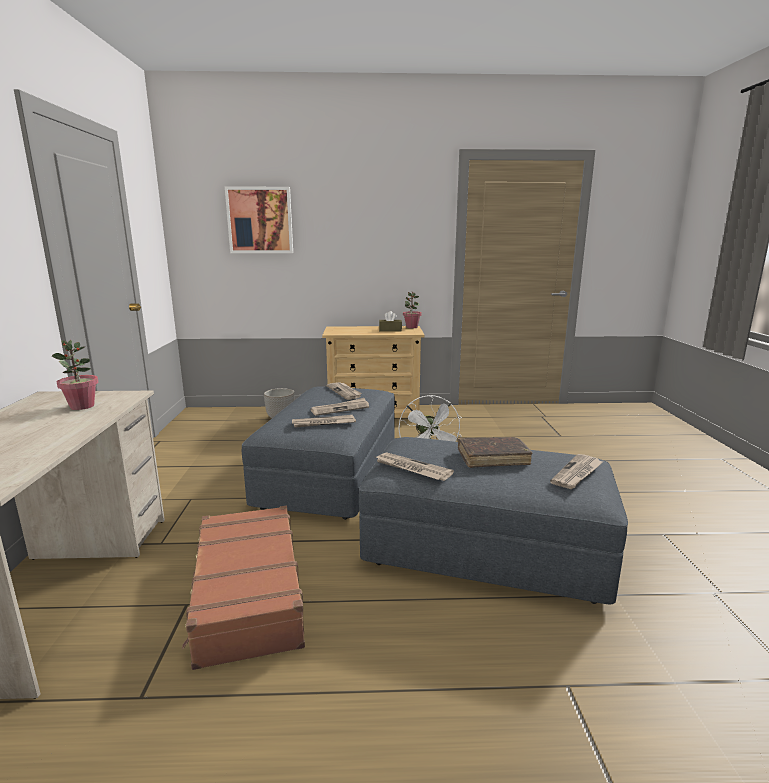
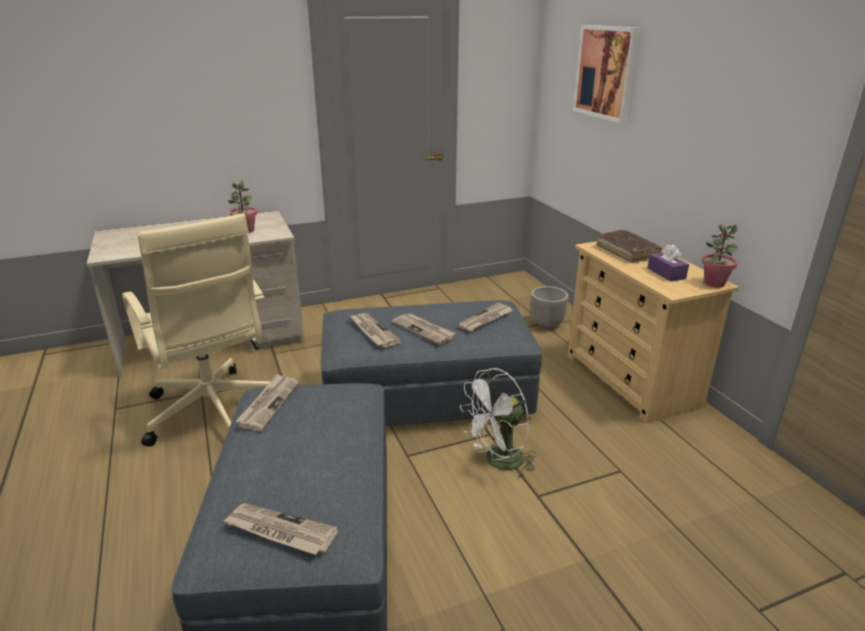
camera: 70 degrees right, 10 degrees up
brown suitcase [182,506,305,670] -> beige office chair [122,213,270,447]
brown tissue box [379,311,402,331] -> purple tissue box [648,244,689,282]
brown book [458,437,533,468] -> brown book moved to [597,230,662,263]

